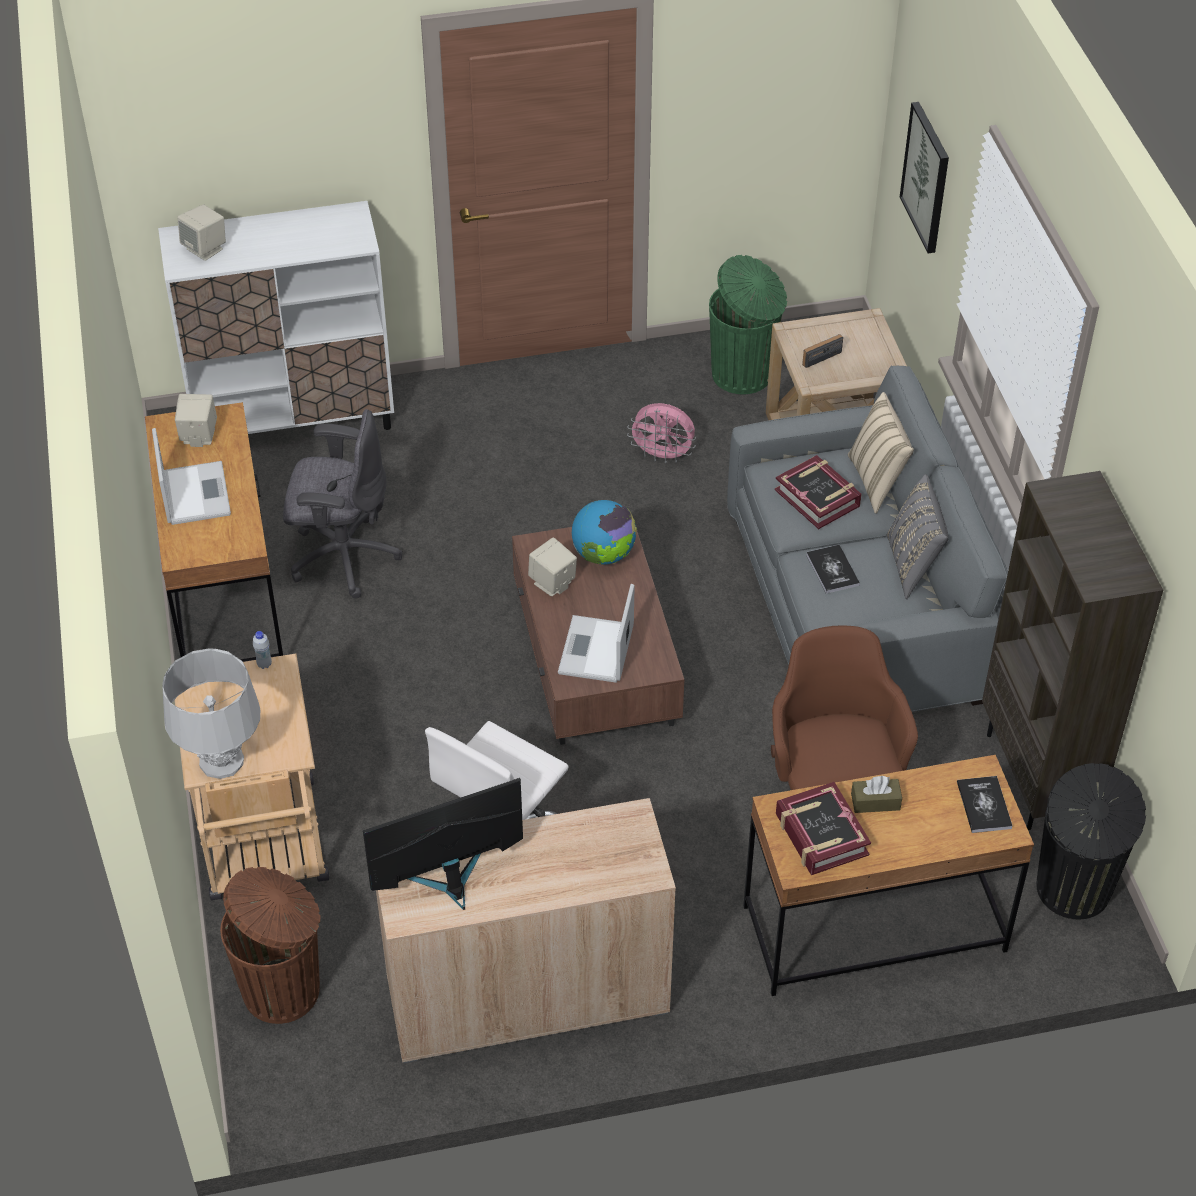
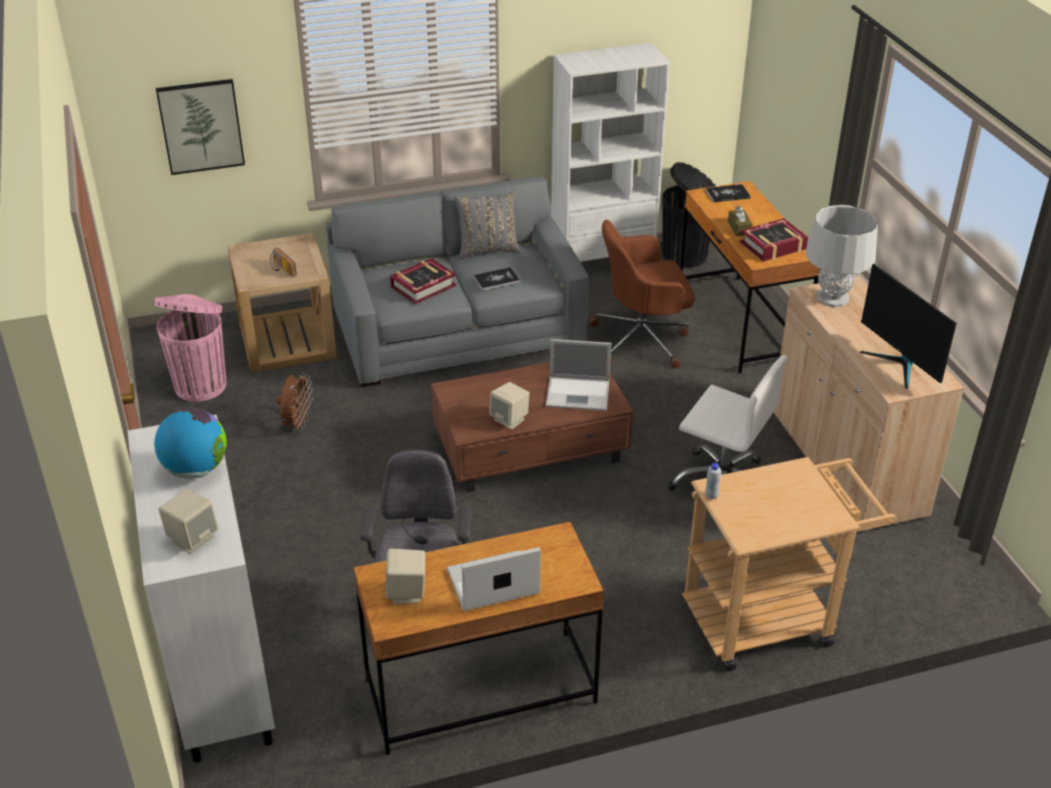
camera: 95 degrees left, 10 degrees down
grey table lamp [162,649,260,779] -> grey table lamp moved to [806,205,878,307]
brown trash can [220,867,320,1024] -> none
globe [572,500,637,565] -> globe moved to [154,408,227,479]
pink fan [627,403,696,464] -> brown fan [277,373,313,431]
green trash can [709,255,787,394] -> pink trash can [154,294,226,402]
beige pillow [848,392,914,514] -> none
brown bookcase [982,471,1163,830] -> white bookcase [551,43,670,262]

